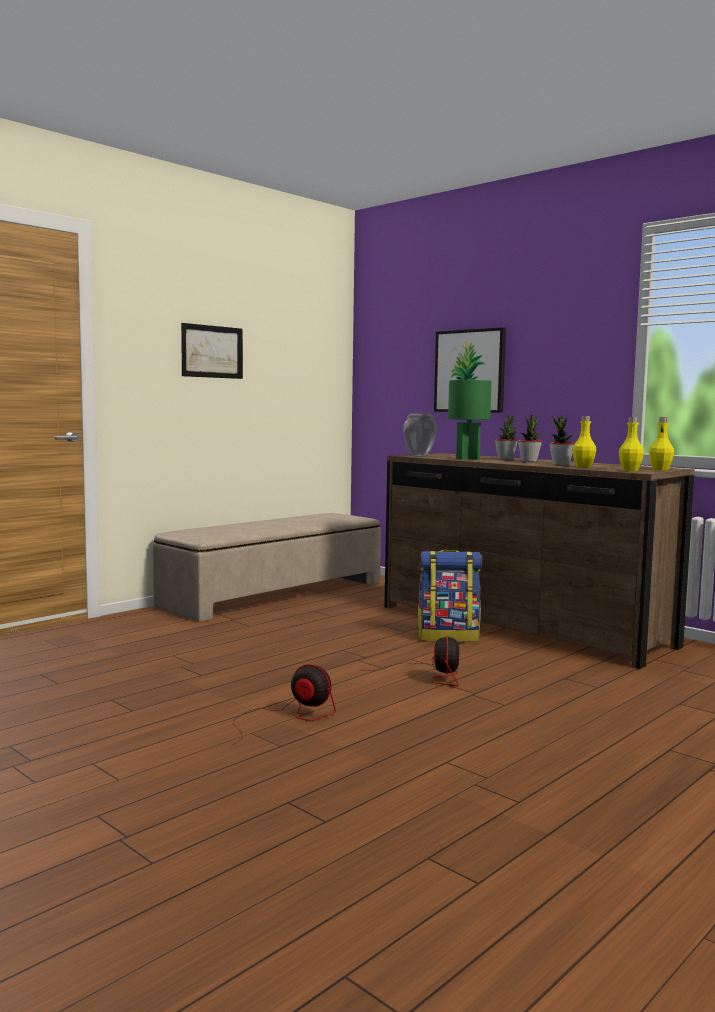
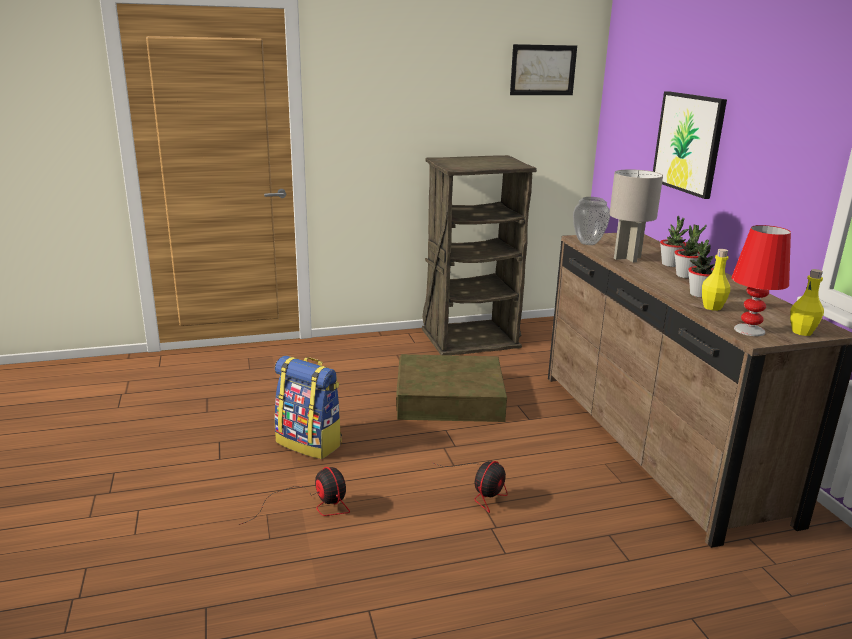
camera: 30 degrees right, 15 degrees up
beige bench [153,513,381,622] -> brown bookcase [422,155,537,355]
picture [181,323,243,379] -> picture moved to [510,44,577,95]
backpack [417,550,482,642] -> backpack moved to [274,356,342,459]
green table lamp [448,380,492,460] -> grey table lamp [609,169,663,262]
yellow bottle [619,417,644,471] -> red table lamp [732,225,791,336]
none -> brown storage box [396,354,507,422]

